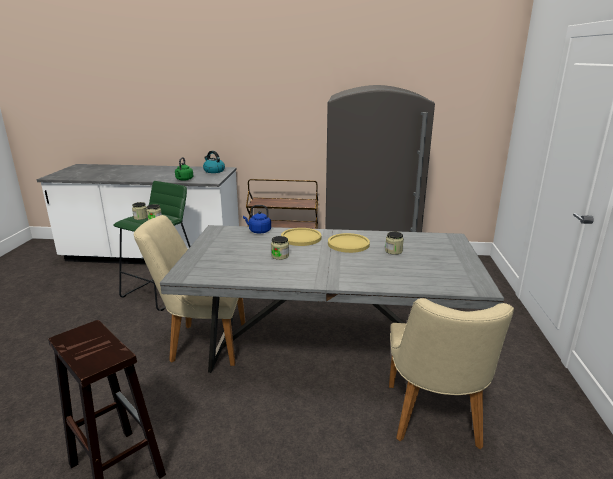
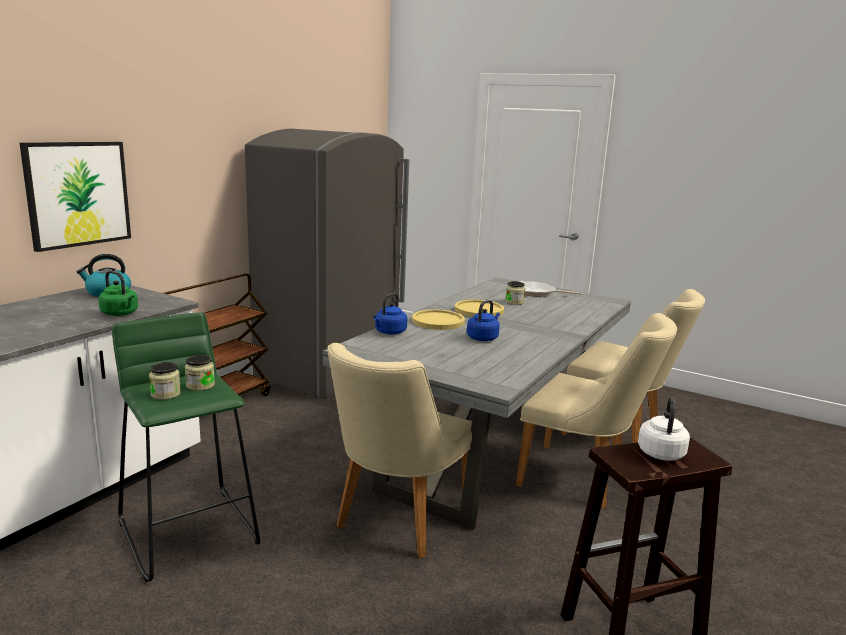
camera: 65 degrees left, 5 degrees down
jar [271,236,289,260] -> blue kettle [467,300,500,341]
none -> picture [20,142,131,252]
none -> beige chair [516,313,677,509]
none -> frying pan [518,281,581,297]
none -> white kettle [638,398,690,461]

